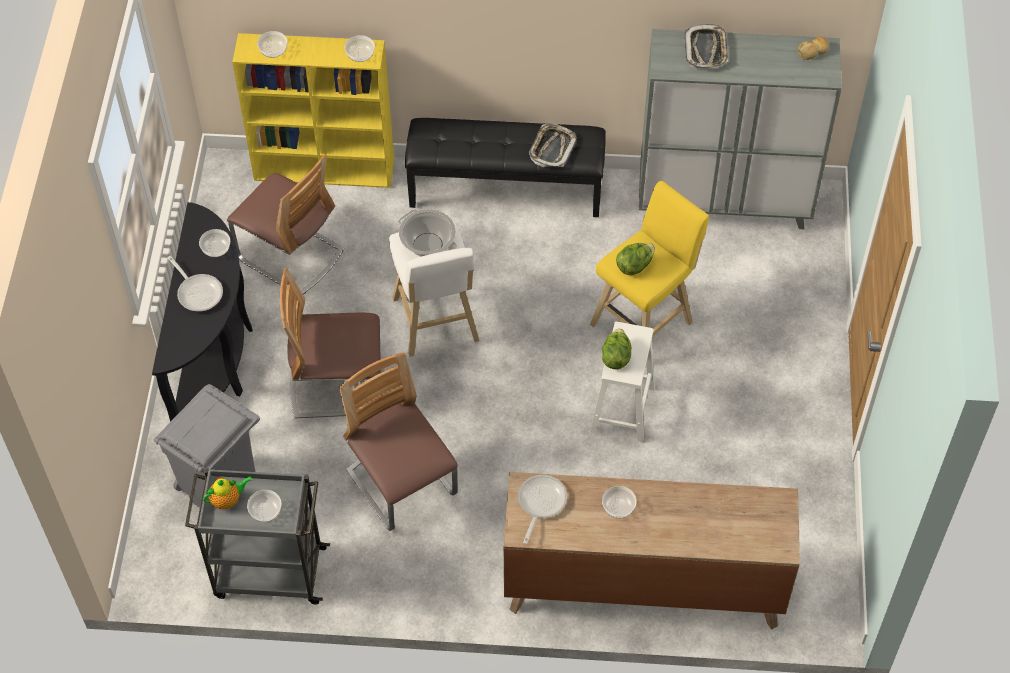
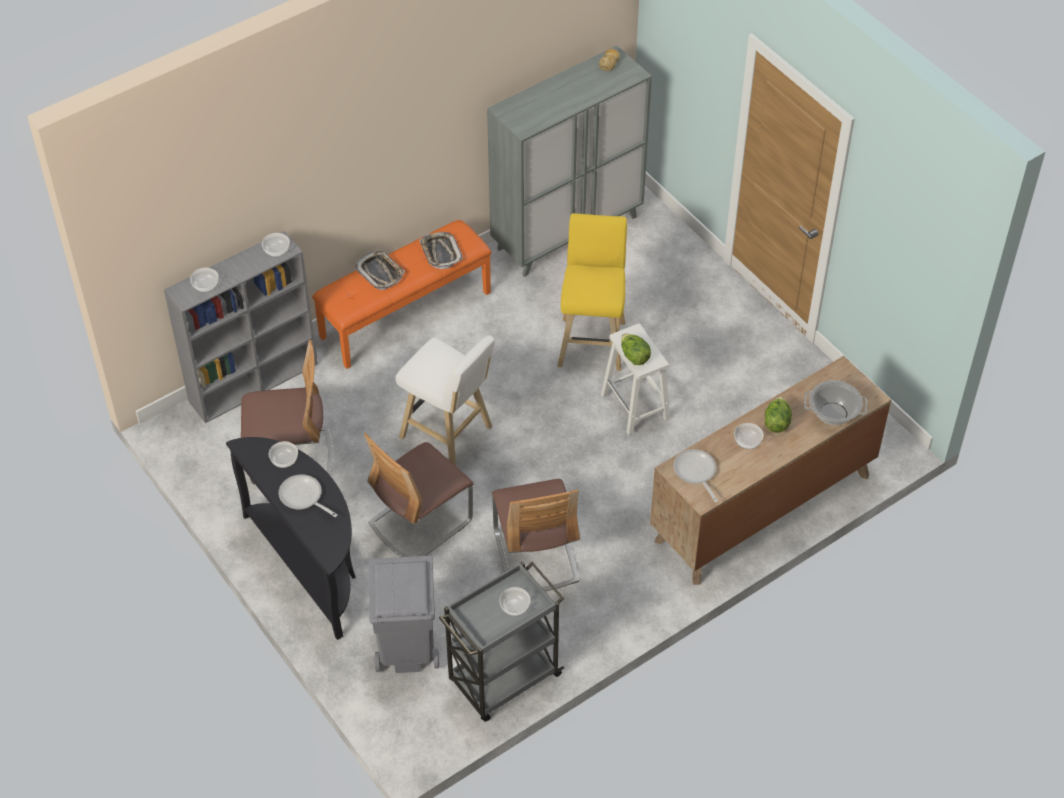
camera: 40 degrees left, 5 degrees down
frying pan [168,256,223,312] -> frying pan turned 150 degrees counterclockwise [279,474,338,517]
teapot [203,476,252,509] -> none
yellow bookcase [232,33,394,188] -> grey bookcase [164,231,318,423]
chair [339,352,458,531] -> chair turned 120 degrees counterclockwise [492,479,580,591]
cooking pot [398,209,457,257] -> cooking pot moved to [804,380,867,425]
black bench [405,118,606,217] -> orange bench [312,220,492,369]
lettuce [616,243,655,275] -> lettuce moved to [765,397,792,433]
tray [684,24,728,69] -> tray moved to [355,251,405,290]

